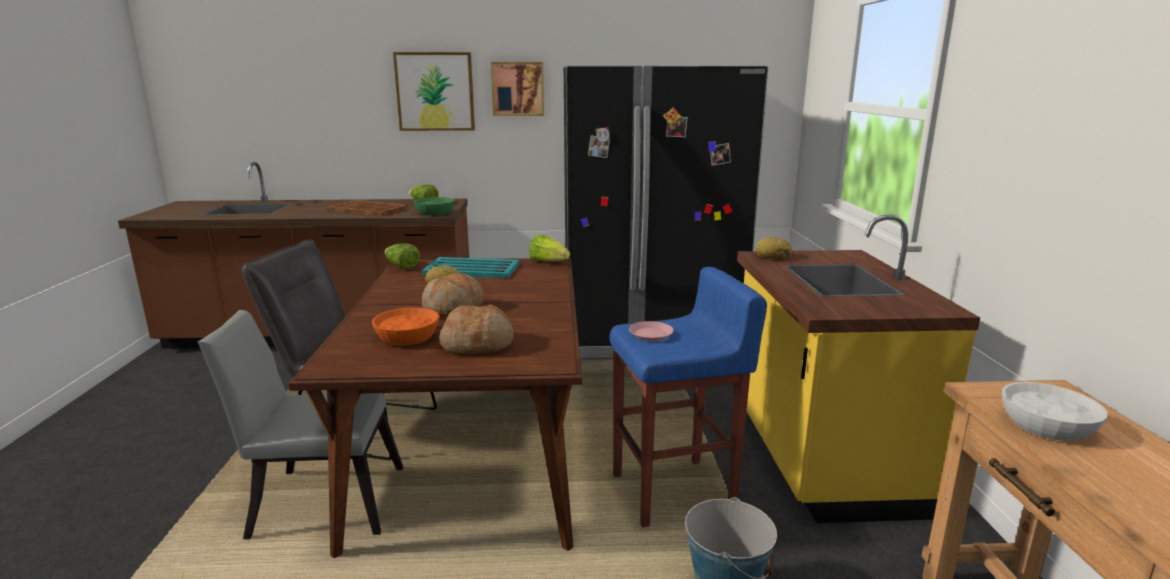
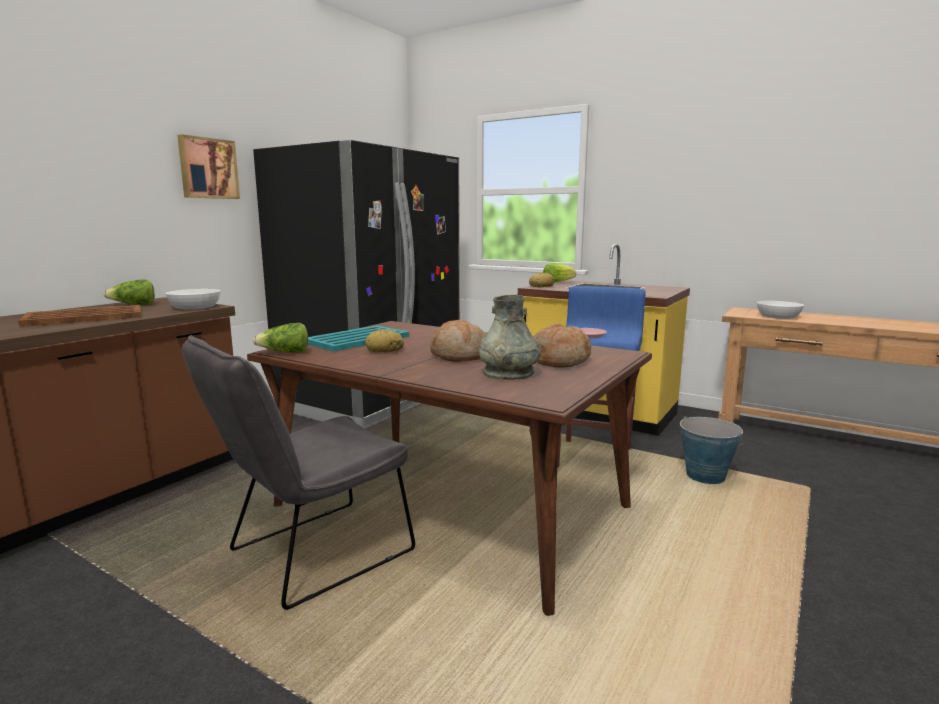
camera: 55 degrees left, 5 degrees down
grey chair [198,310,404,539] -> none
orange bowl [372,307,440,346] -> grey vase [479,295,541,380]
picture [393,52,475,131] -> none
green bowl [414,197,455,216] -> white bowl [166,289,220,310]
lettuce [529,235,570,261] -> lettuce moved to [543,263,576,283]

